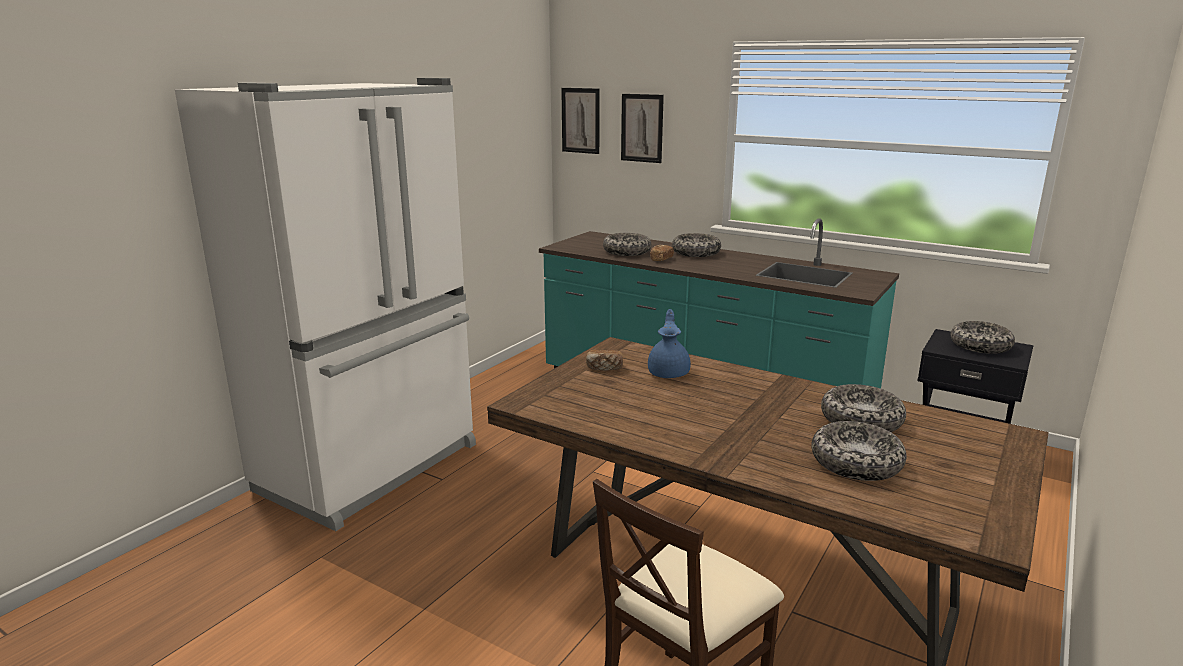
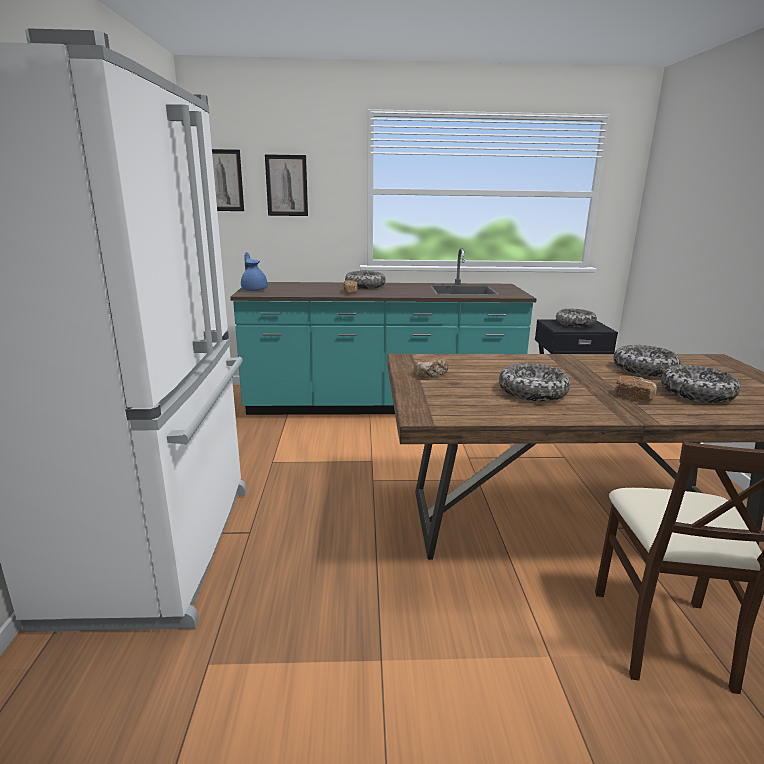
camera: 35 degrees left, 0 degrees up
bowl [603,233,651,256] -> bowl moved to [499,363,570,402]
blue teapot [648,309,691,378] -> blue teapot moved to [241,252,268,291]
none -> bread [615,375,657,401]

